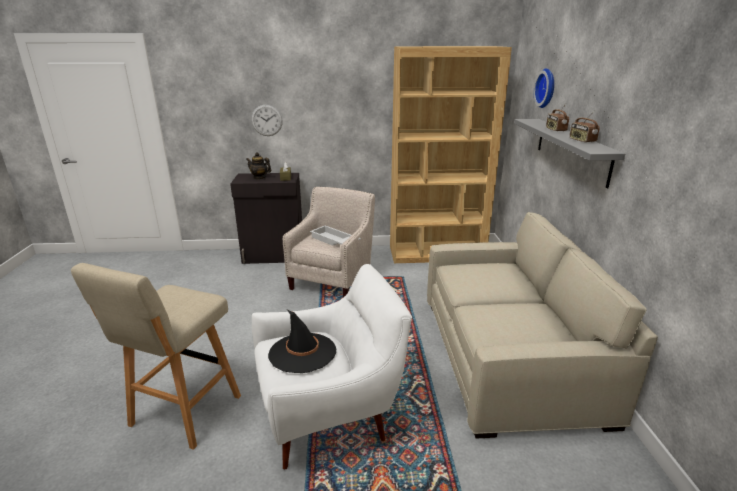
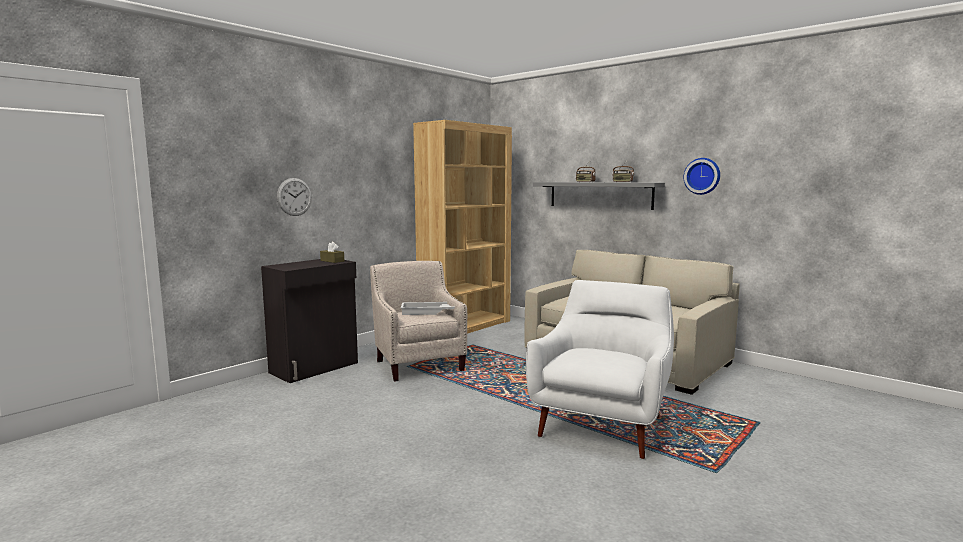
camera: 45 degrees left, 15 degrees down
beige stool [71,263,241,450] -> none
teapot [246,152,271,180] -> none
black hat [268,310,336,373] -> none
wall clock [534,68,554,108] -> wall clock moved to [683,158,720,195]

